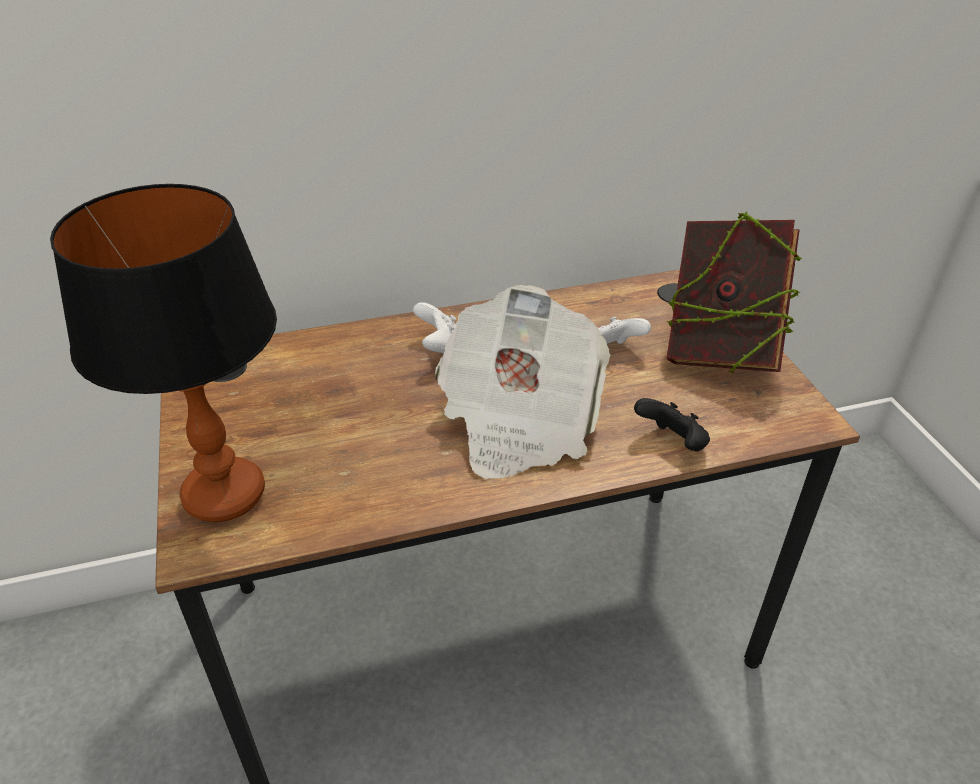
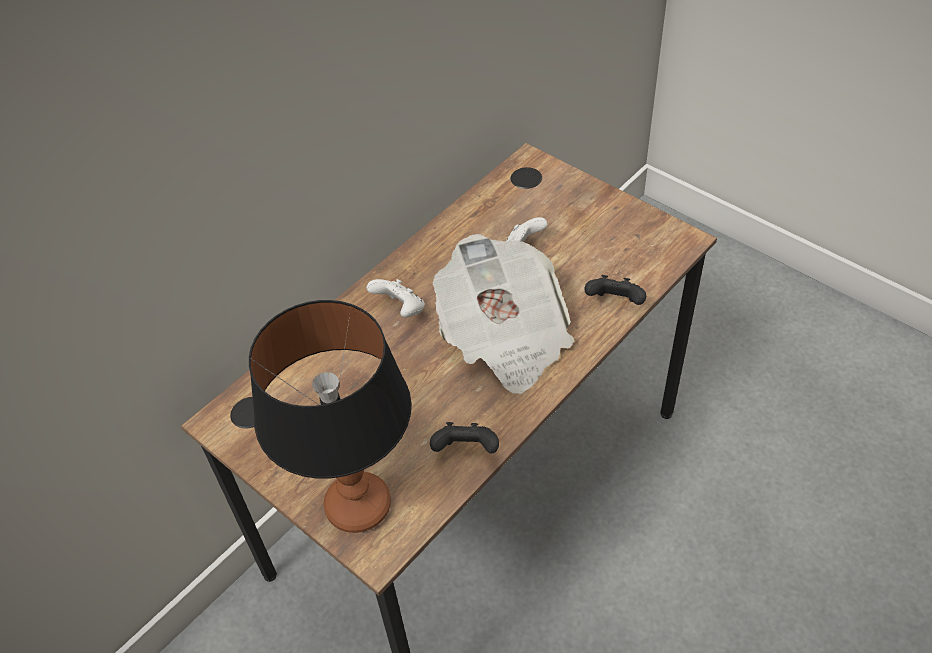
camera: 30 degrees left, 10 degrees up
book [667,211,802,374] -> none
none -> black game controller [430,422,499,454]

